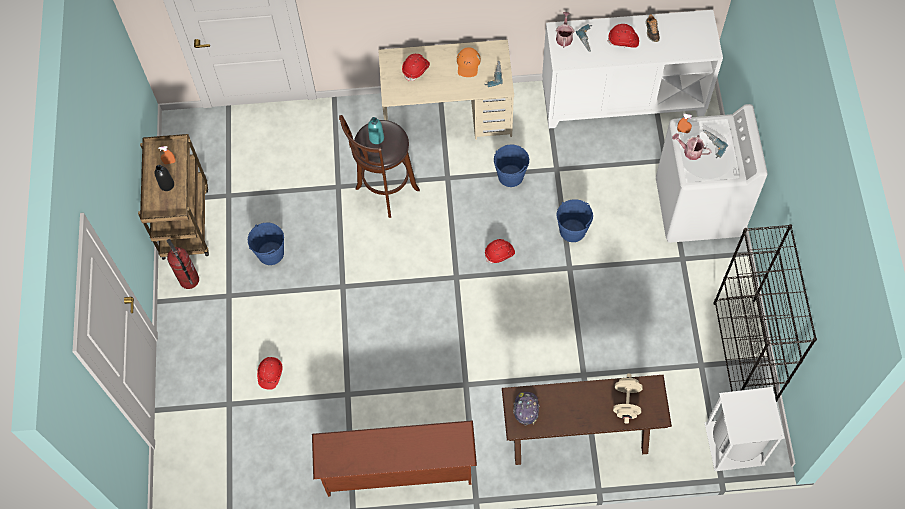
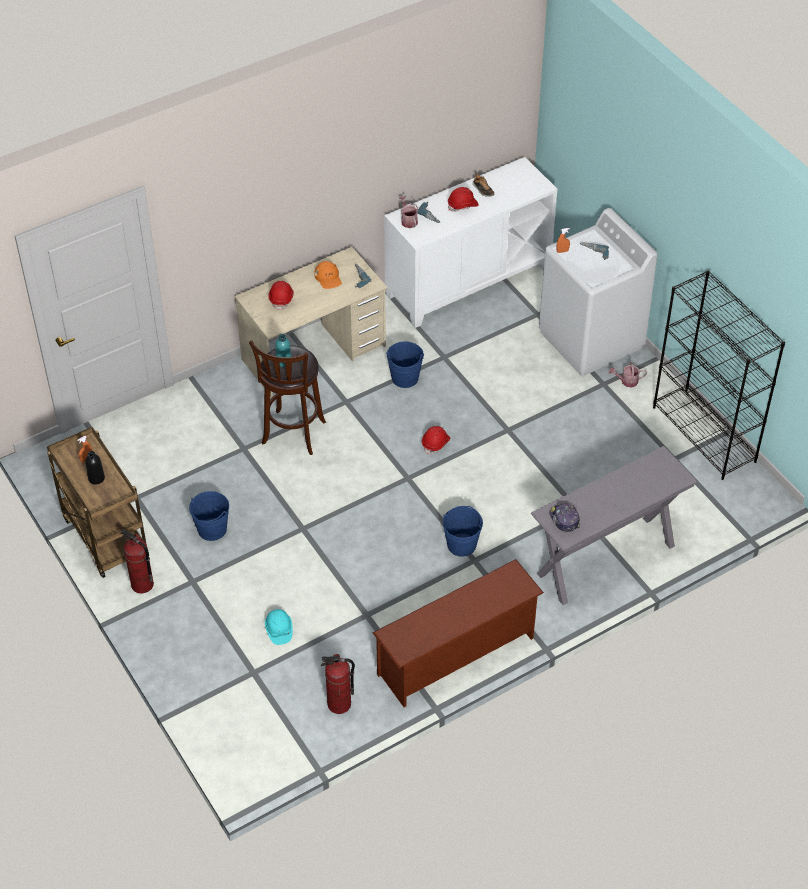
camera: 30 degrees left, 15 degrees down
red hard hat [257,357,283,390] -> turquoise hard hat [265,609,293,645]
brown console table [502,375,672,465] -> grey console table [531,446,698,605]
blue bucket [557,199,593,242] -> blue bucket moved to [443,506,483,557]
beige dumbbell [613,374,643,424] -> none
watering can [672,133,712,160] -> watering can moved to [609,362,647,388]
white trash can [704,387,785,471] -> none
none -> fire extinguisher [321,654,355,714]

